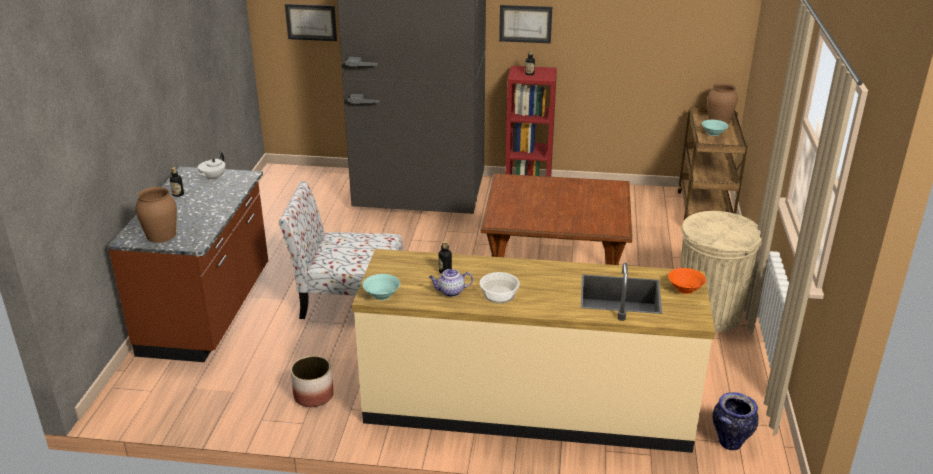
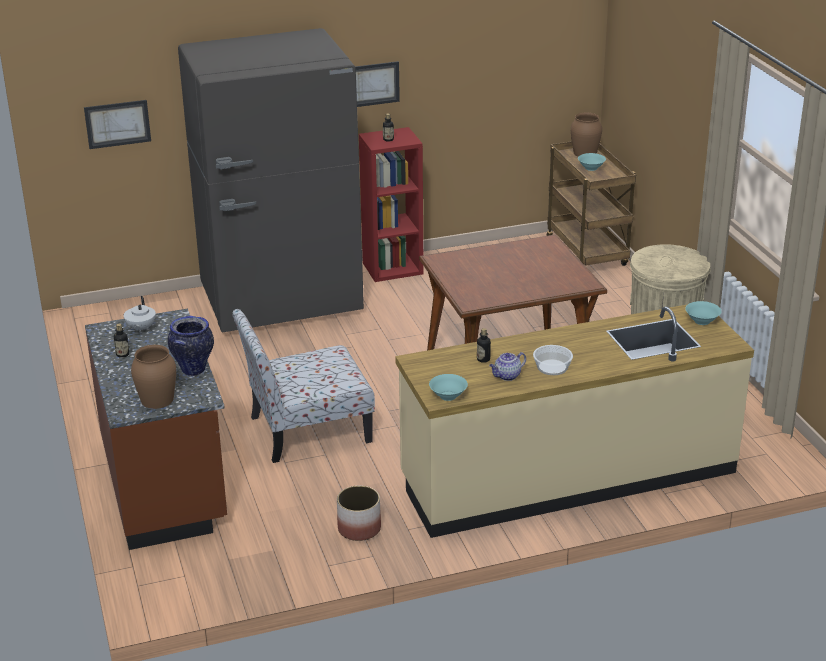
camera: 25 degrees left, 0 degrees up
orange bowl [668,268,706,294] -> turquoise bowl [685,301,721,325]
vase [713,392,759,450] -> vase moved to [168,316,214,376]

